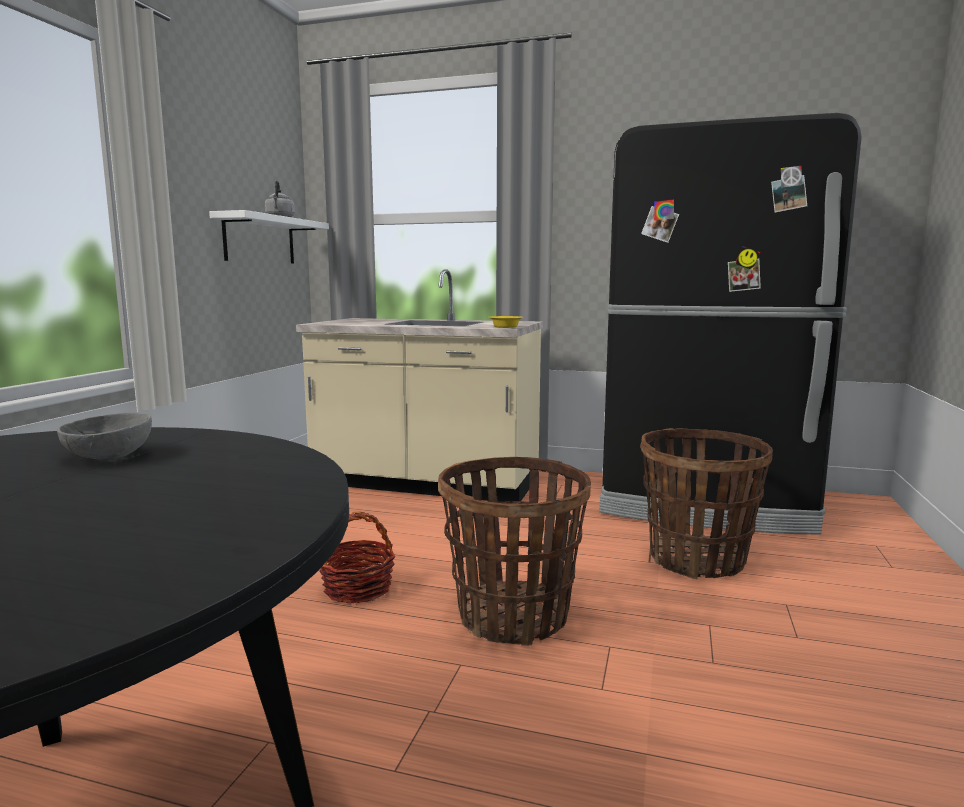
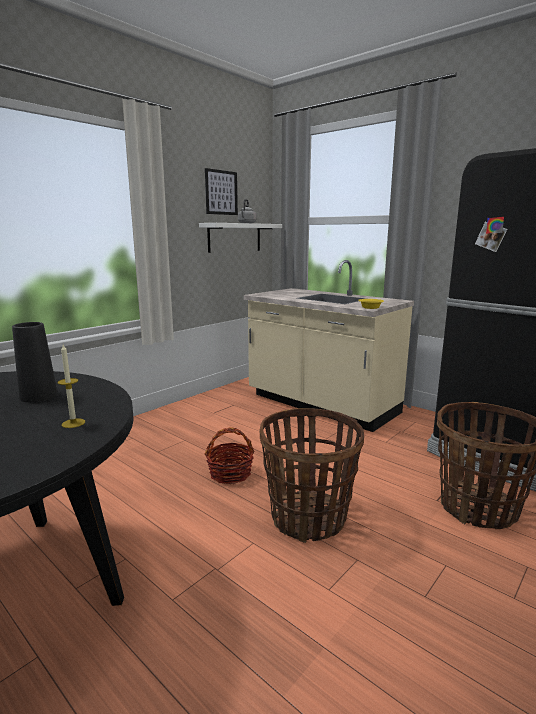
camera: 25 degrees right, 5 degrees up
grey bowl [57,413,152,459] -> black vase [12,322,58,403]
none -> candle [57,345,85,428]
none -> picture [205,168,238,215]

